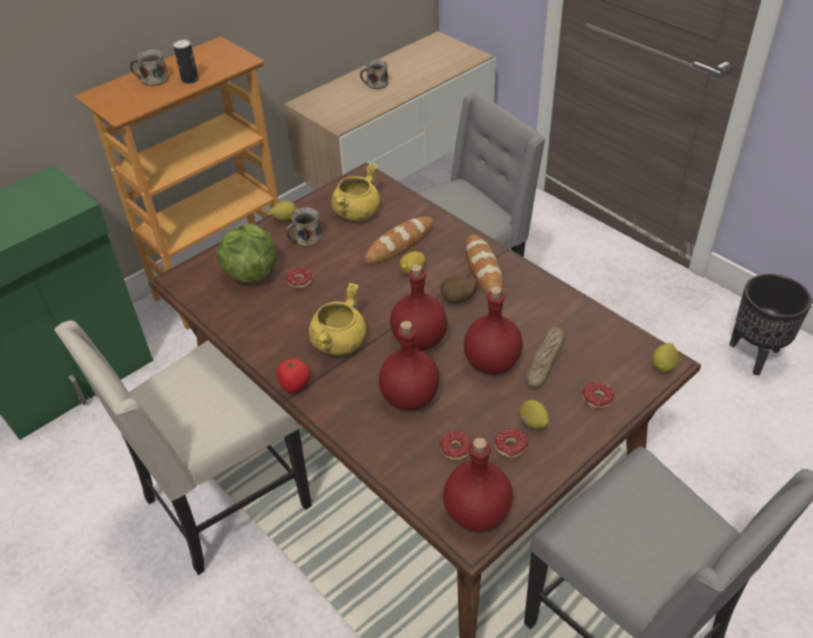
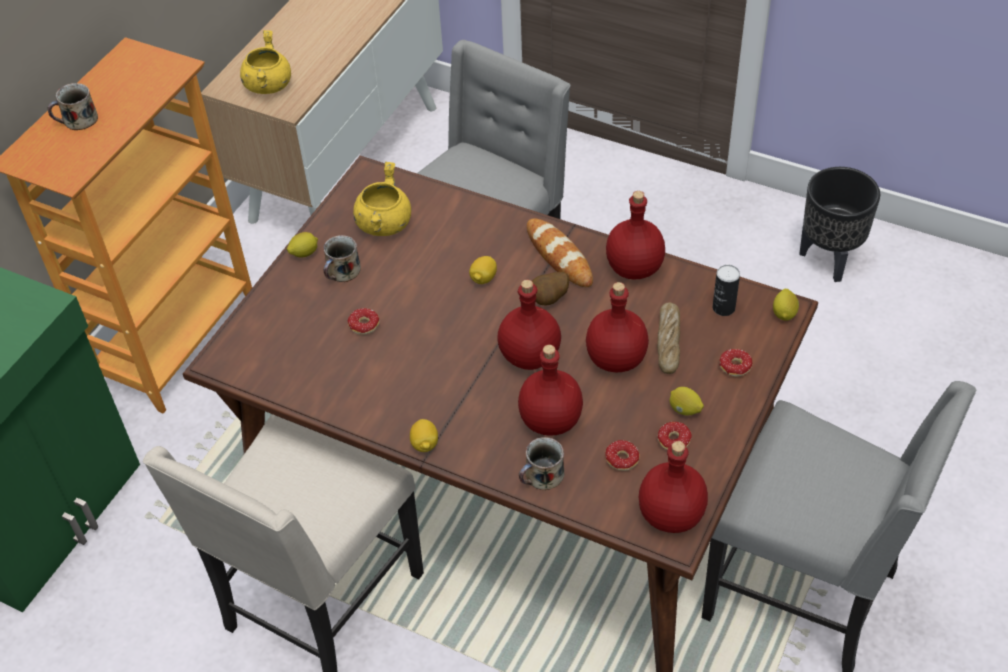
camera: 20 degrees left, 5 degrees up
can [173,39,199,84] -> can moved to [712,265,740,316]
lettuce [217,224,276,283] -> none
tomato [277,358,310,393] -> lemon [410,419,438,452]
yellow cooking pot [309,283,366,355] -> yellow cooking pot moved to [240,30,291,94]
mug [360,59,388,89] -> mug moved to [519,437,565,490]
bread [364,217,434,264] -> none
none -> red bottle [606,191,665,279]

